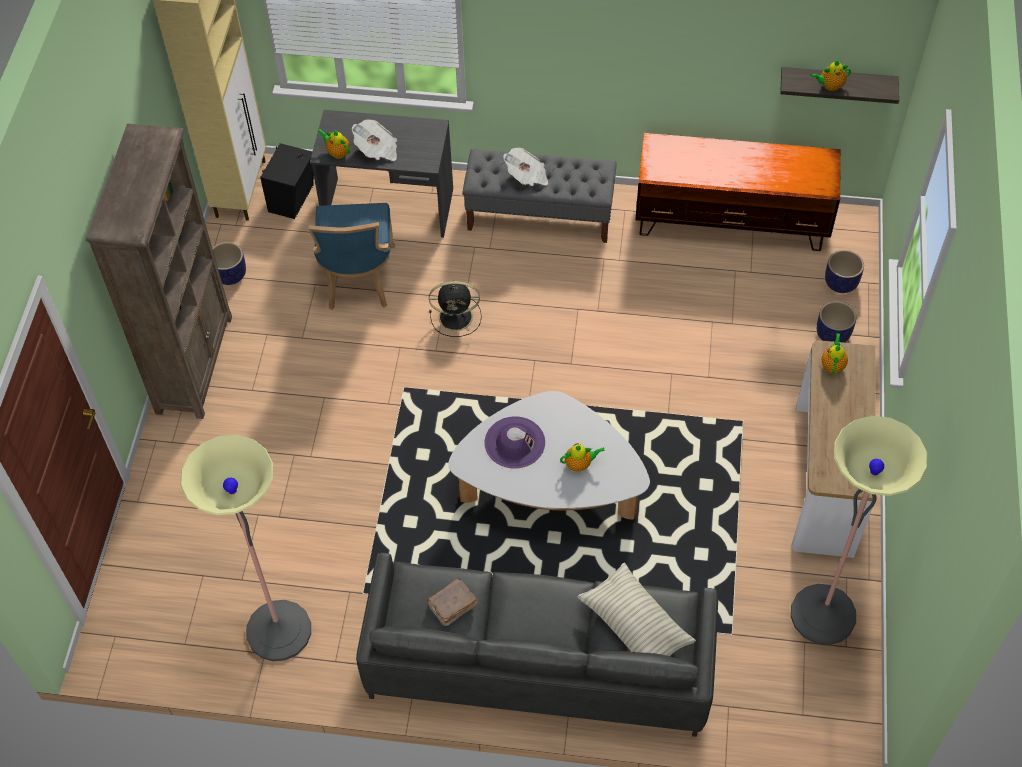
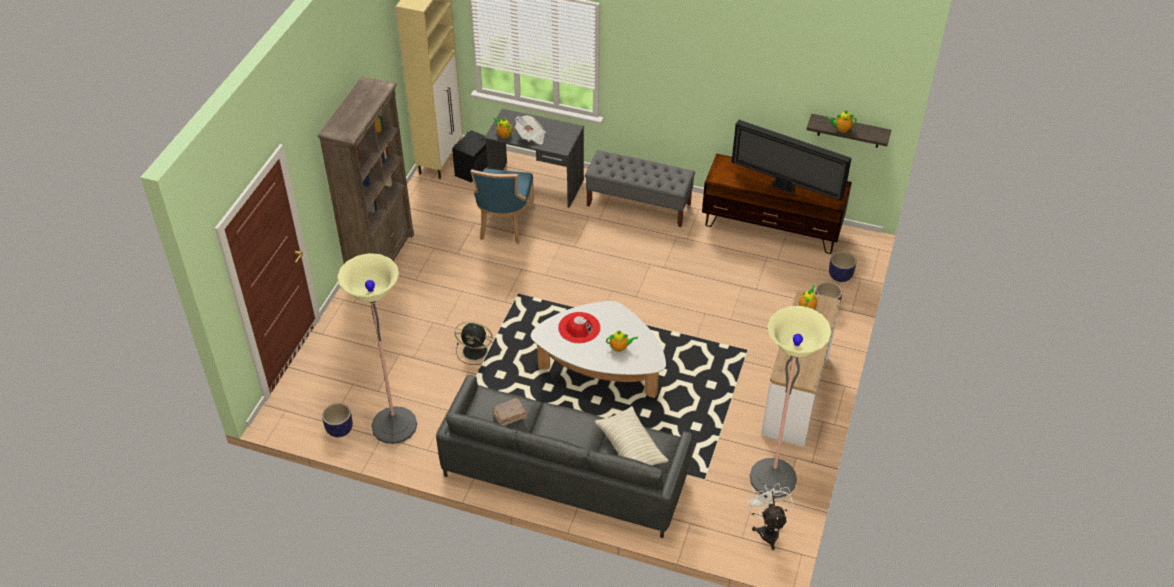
camera: 10 degrees right, 10 degrees down
planter [212,242,246,285] -> planter moved to [322,403,353,437]
black fan [429,281,482,337] -> black fan moved to [455,321,493,365]
purple hat [484,416,545,469] -> red hat [558,312,601,343]
newspaper [503,148,548,186] -> none
none -> television [732,120,852,201]
none -> white fan [747,483,793,550]

